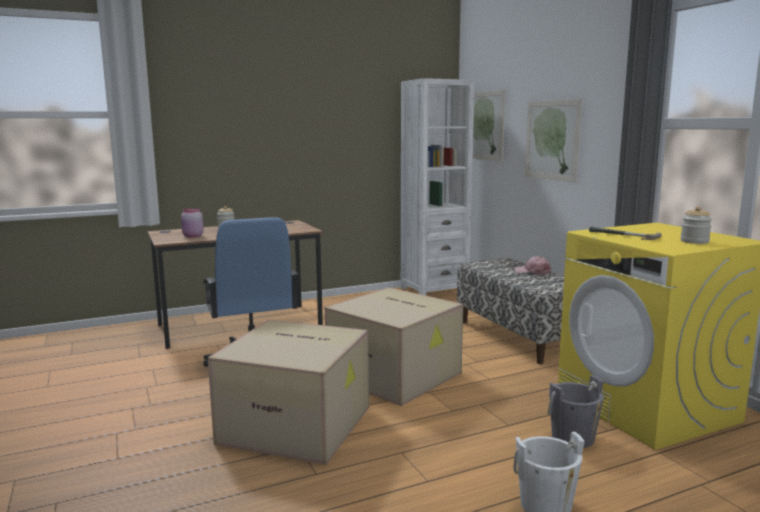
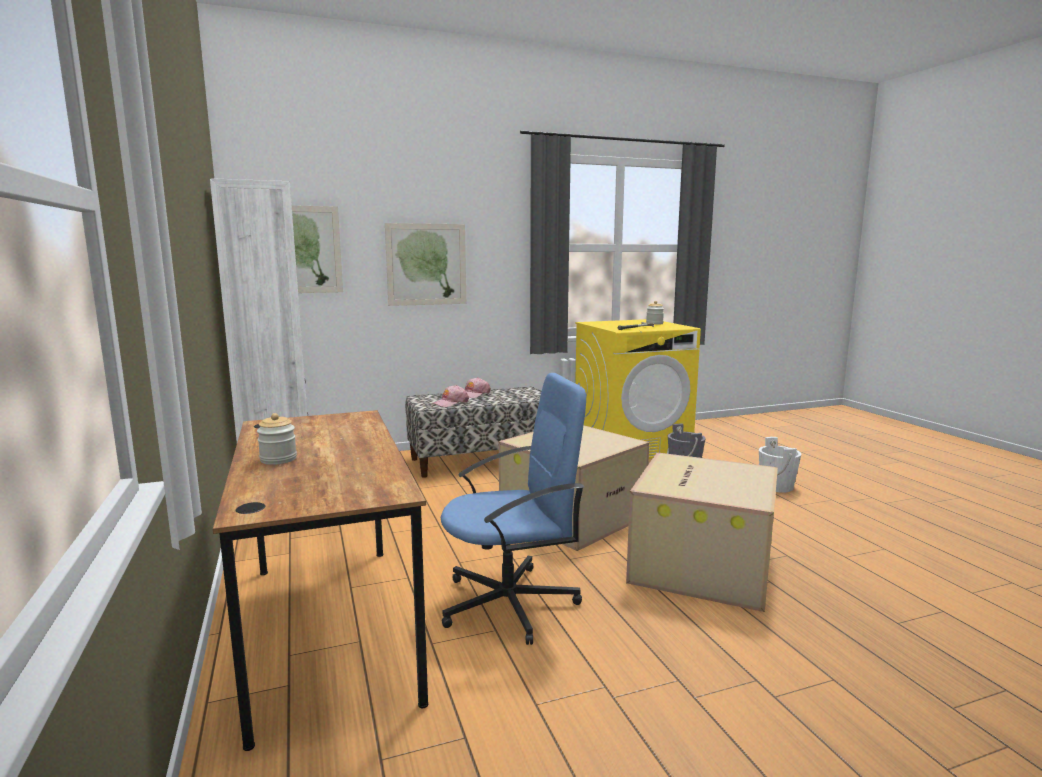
camera: 85 degrees left, 0 degrees up
pink jar [181,208,204,238] -> none
none -> pink cap [432,385,469,407]

